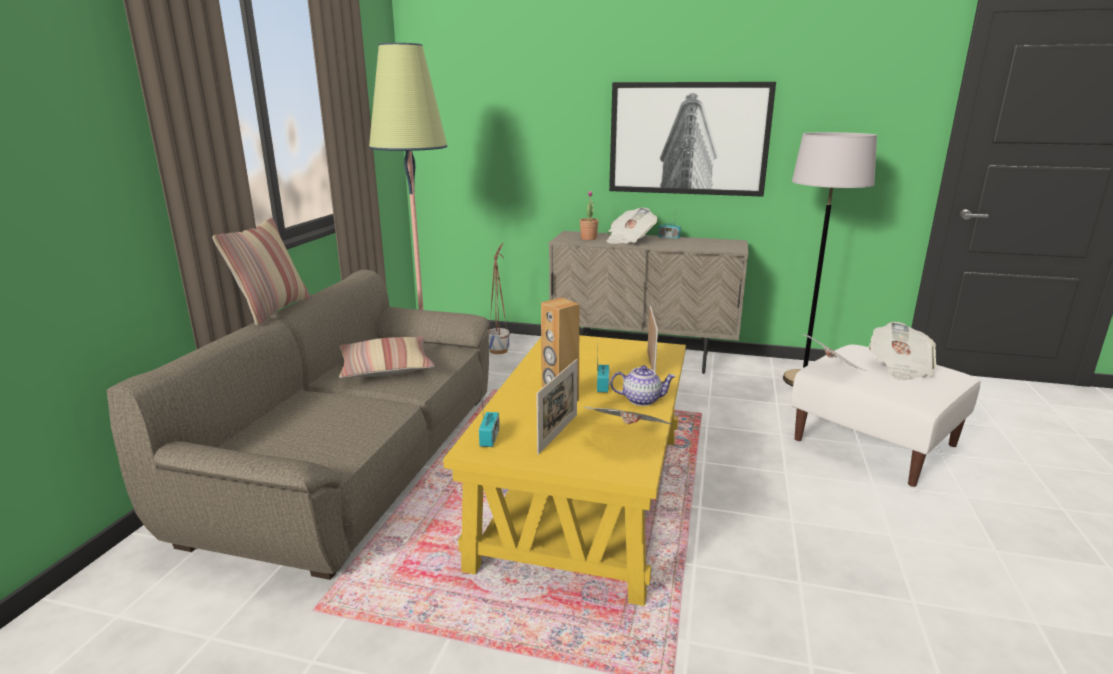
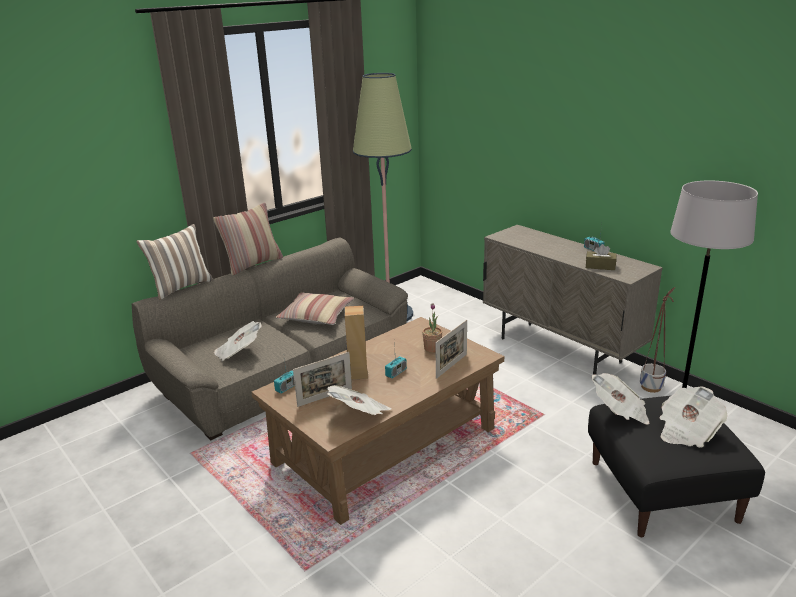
camera: 35 degrees right, 5 degrees up
yellow coffee table [443,335,686,606] -> brown coffee table [251,317,504,525]
planter [489,243,510,354] -> planter moved to [640,287,675,393]
potted plant [580,191,599,240] -> potted plant moved to [422,303,442,353]
newspaper [607,208,657,244] -> newspaper moved to [214,321,262,361]
picture [609,82,776,197] -> none
teapot [610,365,676,406] -> none
white ottoman [791,344,981,487] -> black ottoman [588,396,765,537]
none -> pillow [136,224,213,300]
none -> brown tissue box [586,244,616,270]

